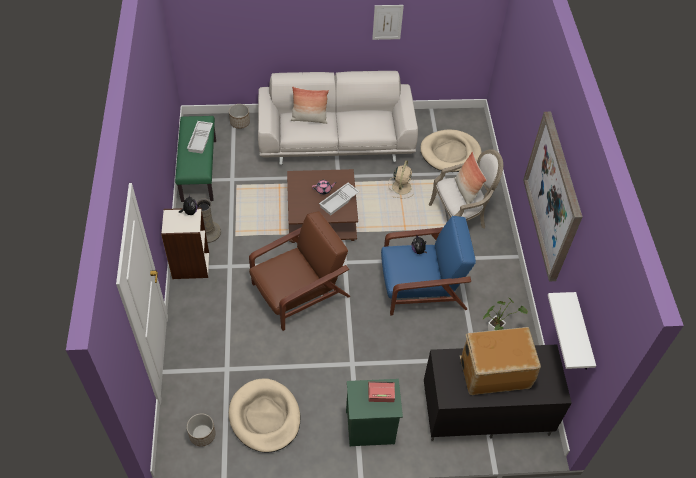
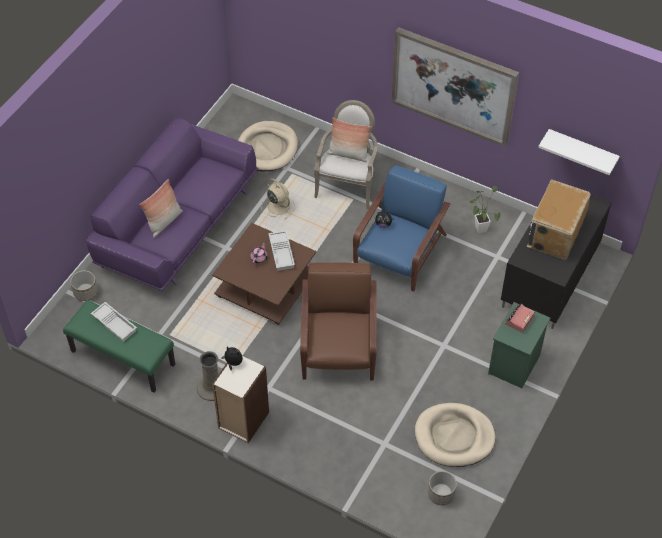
camera: 55 degrees left, 0 degrees up
white sofa [258,71,418,165] -> purple sofa [87,118,258,291]
picture [372,5,404,40] -> none

